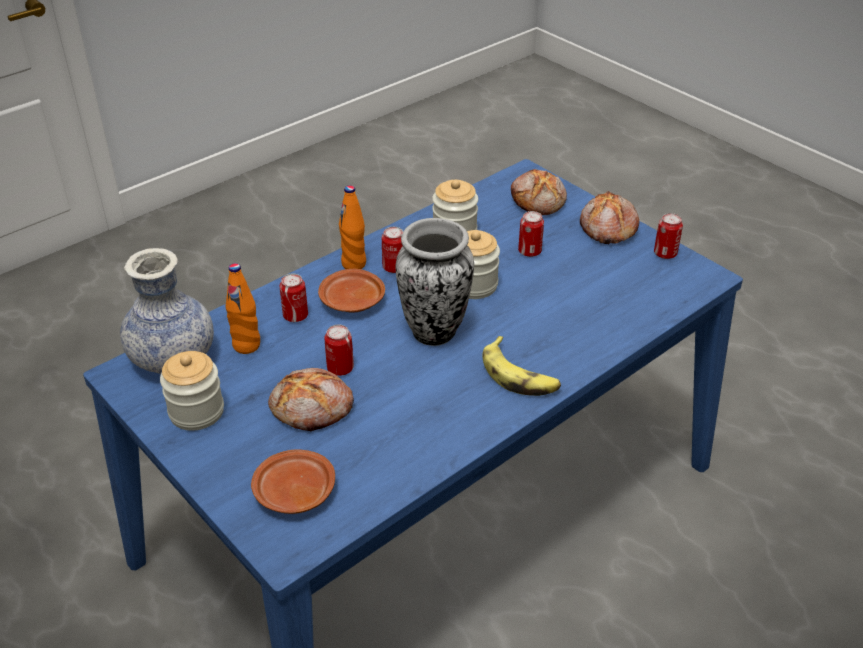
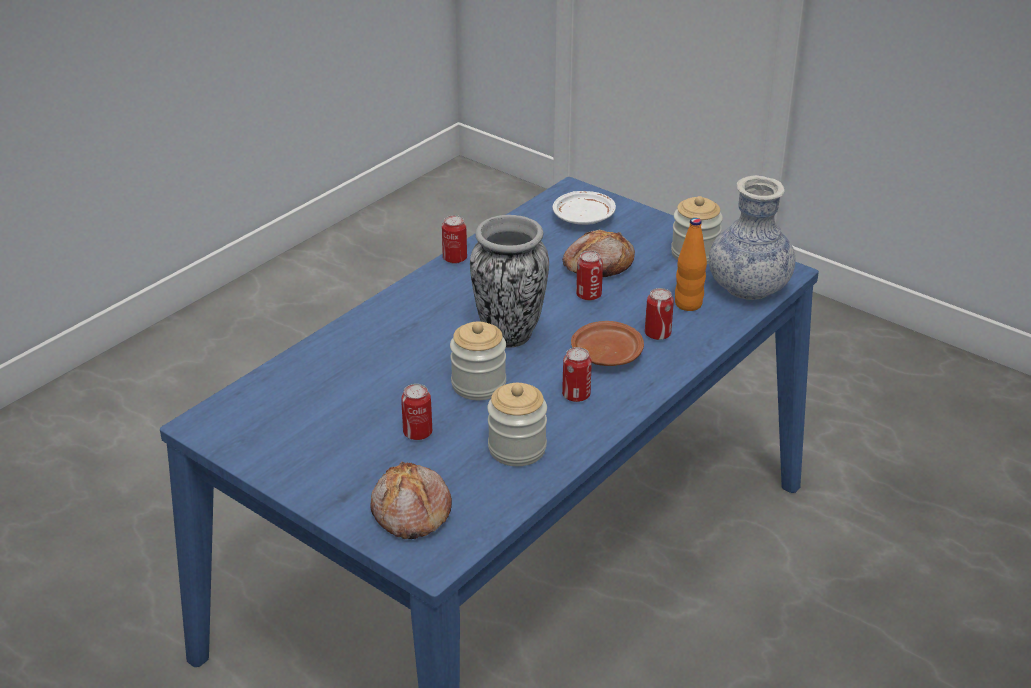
camera: 170 degrees right, 5 degrees down
brown plate [251,449,335,514] -> white plate [552,191,616,225]
orange bottle [339,185,366,269] -> none
banana [482,336,561,396] -> none
bread [580,191,639,244] -> none
can [654,213,683,259] -> can moved to [442,215,467,264]

